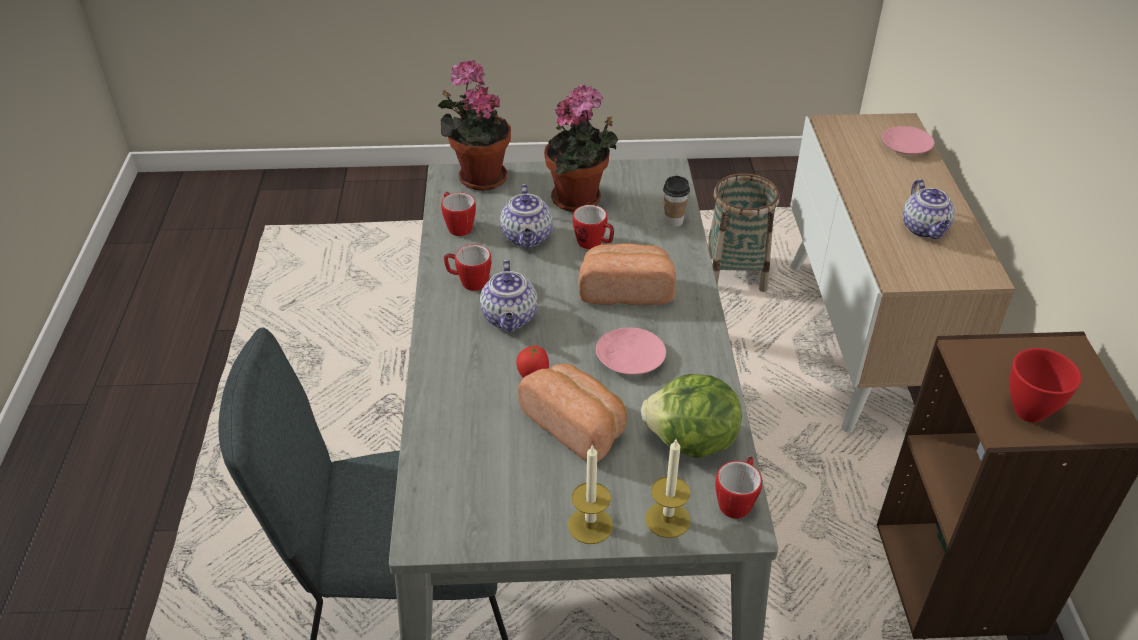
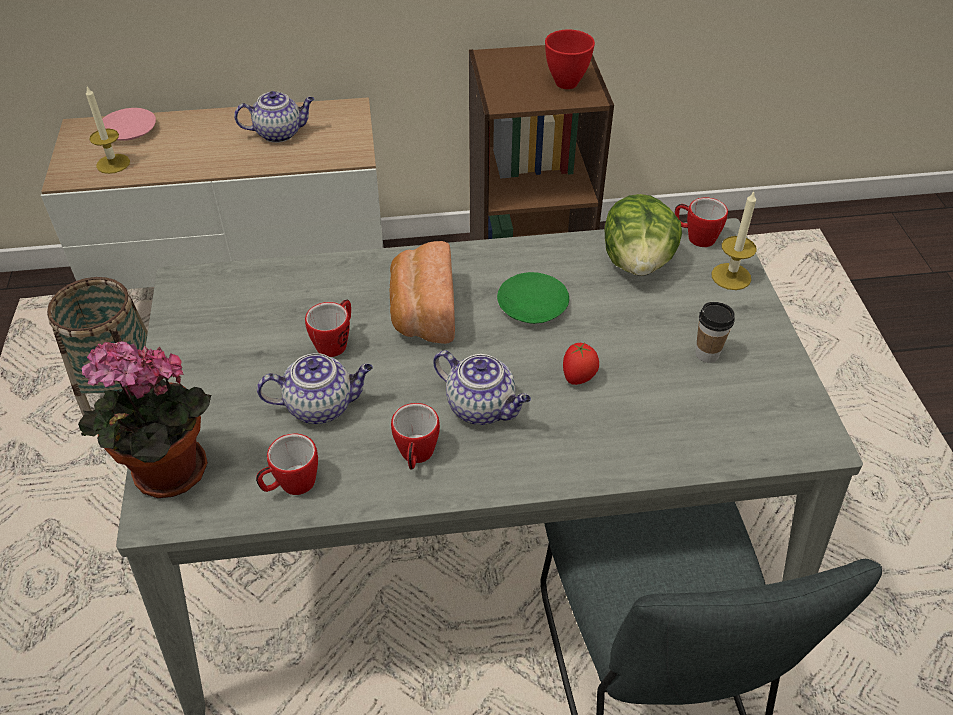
camera: 95 degrees left, 5 degrees up
teapot [480,260,538,332] -> teapot turned 45 degrees clockwise [433,350,531,425]
bread [518,364,627,462] -> none
potted plant [544,84,618,212] -> none
candle [568,444,613,544] -> candle moved to [86,87,130,174]
pink plate [596,327,666,375] -> green plate [497,272,569,324]
cup [663,176,690,227] -> cup moved to [695,302,735,363]

